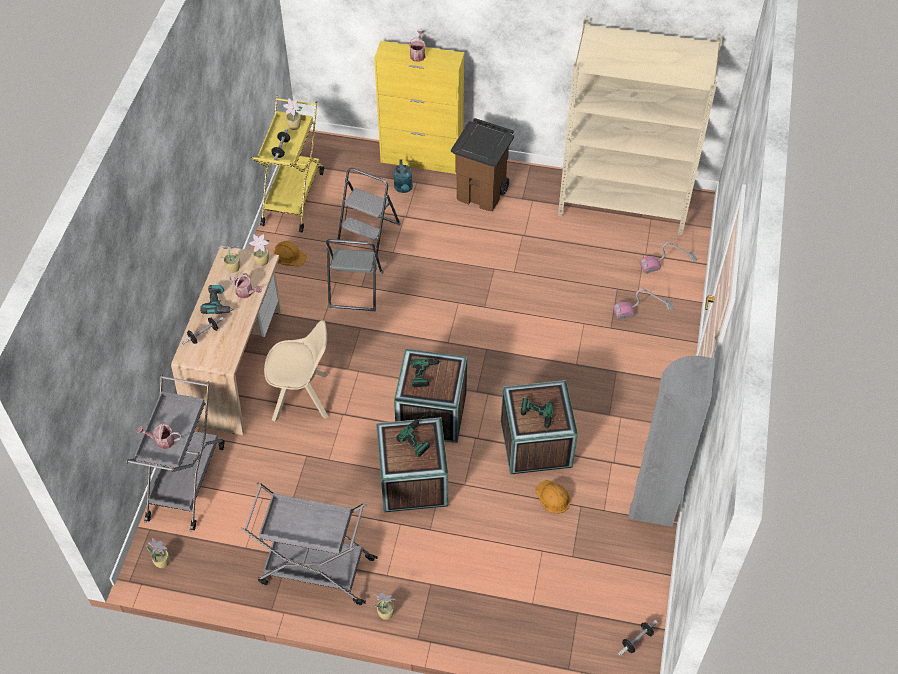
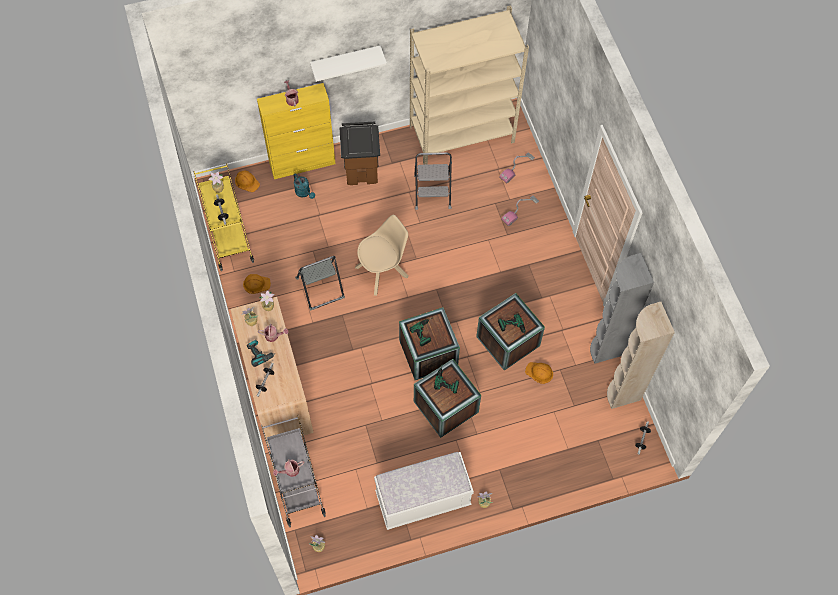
camera: 30 degrees left, 10 degrees up
grey cart [241,483,378,605] -> white bench [374,452,474,530]
beige chair [264,320,329,422] -> beige chair moved to [355,215,408,296]
grey step ladder [336,168,401,255] -> grey step ladder moved to [414,152,452,210]
none -> orange hard hat [235,171,260,192]
none -> white shelf [310,46,387,82]
none -> beige bookcase [607,302,675,409]

